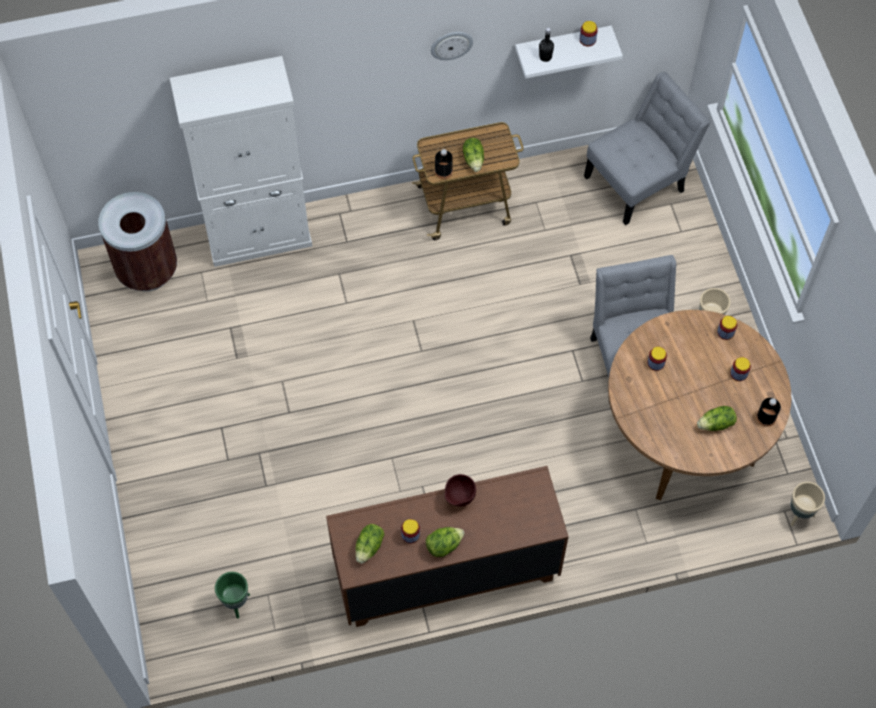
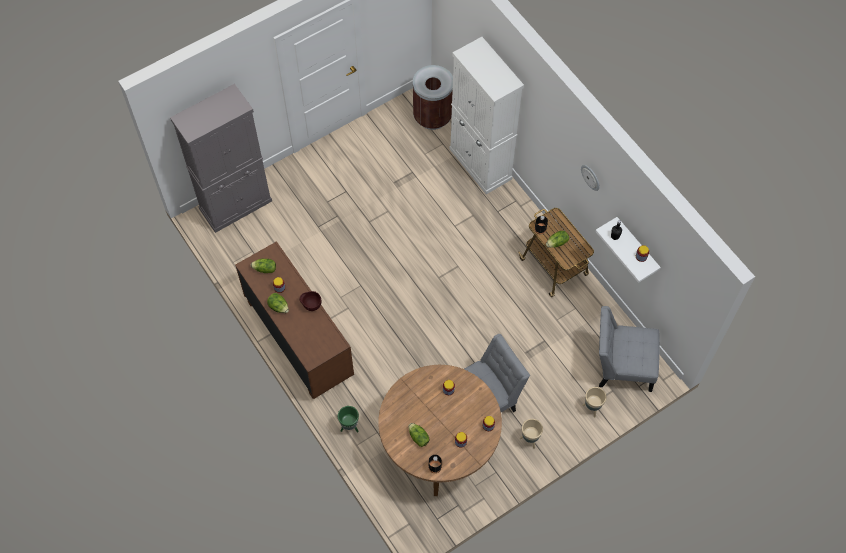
camera: 70 degrees right, 0 degrees up
green planter [215,572,250,619] -> green planter moved to [338,406,359,432]
grey chair [584,72,711,225] -> grey chair turned 150 degrees clockwise [599,306,660,392]
beige planter [791,482,825,526] -> beige planter moved to [582,387,607,417]
none -> grey cabinet [170,84,272,233]

